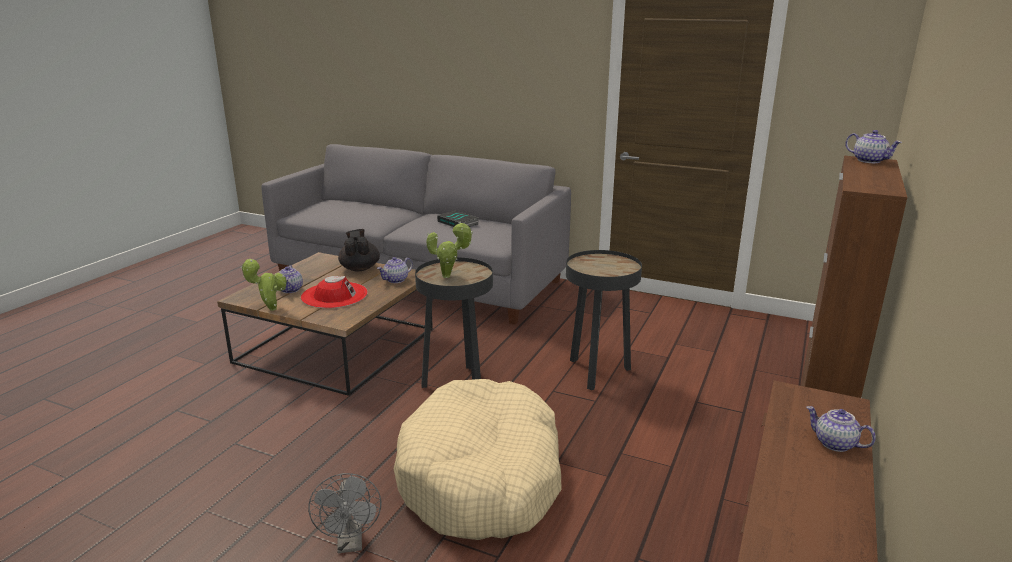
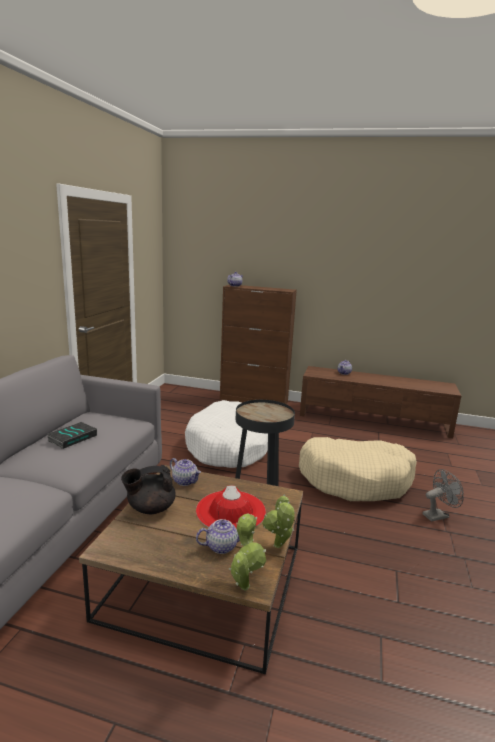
camera: 100 degrees left, 5 degrees down
potted plant [426,221,473,278] -> potted plant moved to [229,514,266,591]
black side table [566,250,642,390] -> white dog bed [185,400,268,468]

